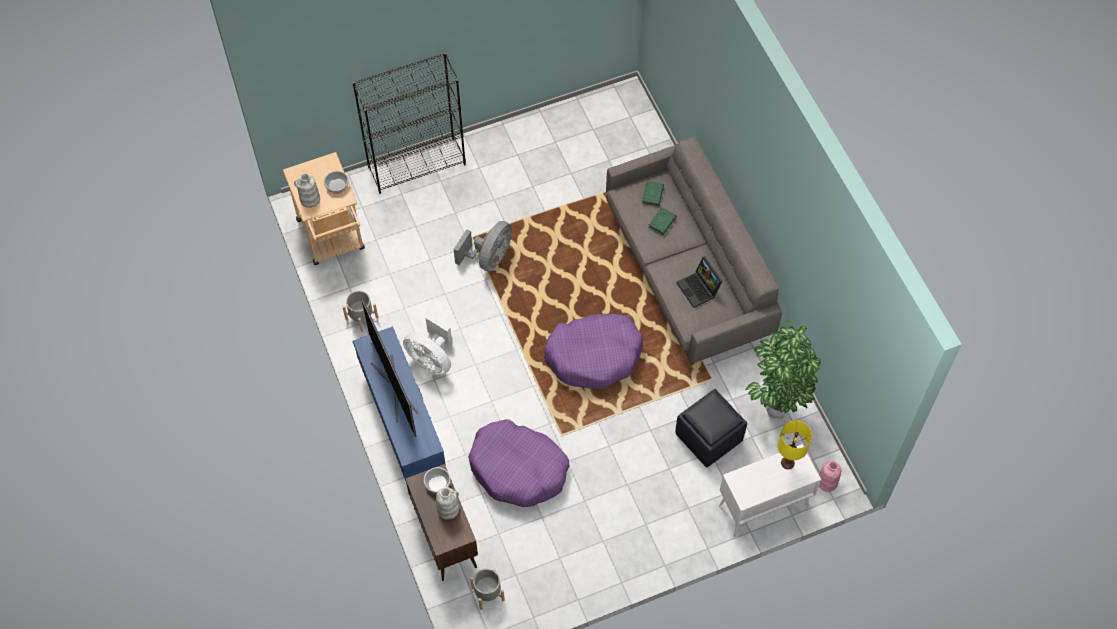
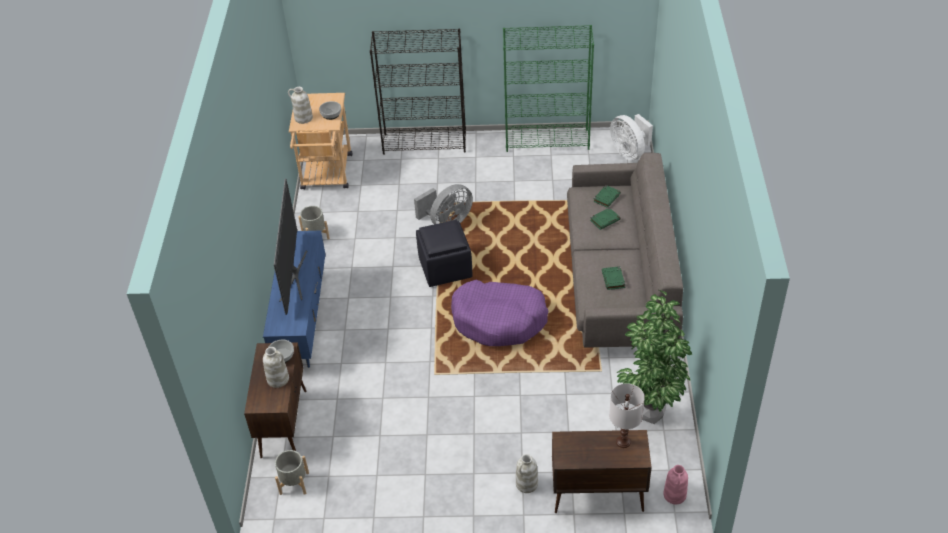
camera: 25 degrees right, 15 degrees down
white fan [403,314,452,375] -> white fan moved to [610,114,653,161]
purple dog bed [468,419,570,507] -> none
black ottoman [675,389,747,468] -> black ottoman moved to [416,220,472,287]
laptop [676,256,722,308] -> green book [602,266,625,290]
white cabinet [719,444,821,537] -> brown cabinet [552,430,652,513]
yellow table lamp [778,420,812,469] -> white table lamp [609,383,645,448]
none -> green bookcase [503,25,594,152]
none -> white vase [516,454,538,493]

